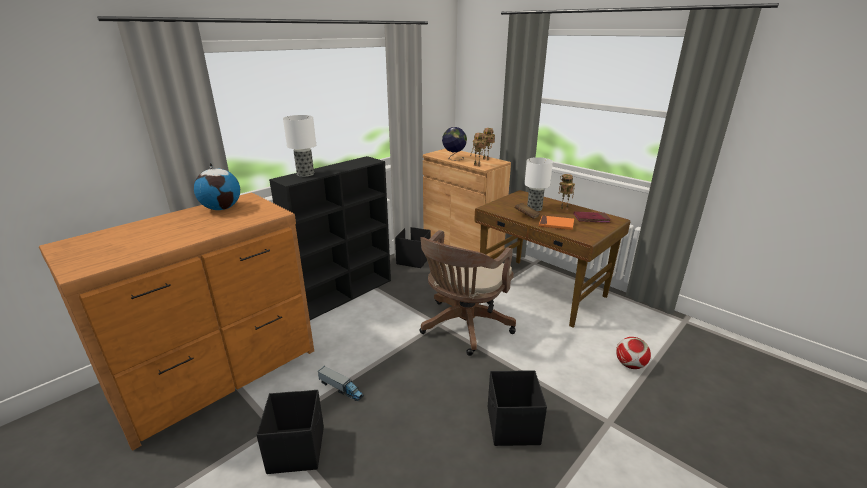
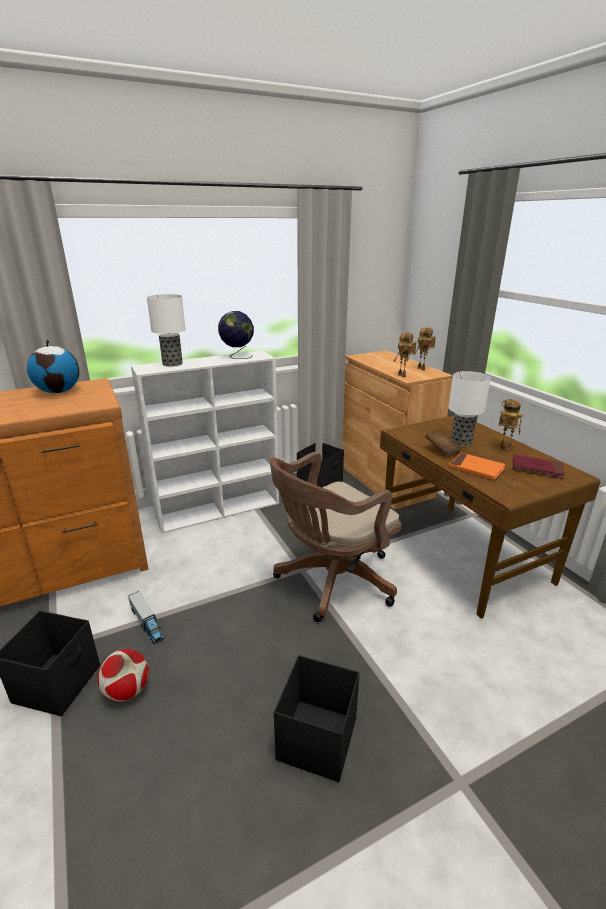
camera: 20 degrees right, 0 degrees up
black bookcase [269,156,391,320] -> white bookcase [131,350,279,533]
globe [442,127,467,160] -> globe moved to [218,311,254,359]
football [616,337,651,369] -> football moved to [97,649,149,702]

